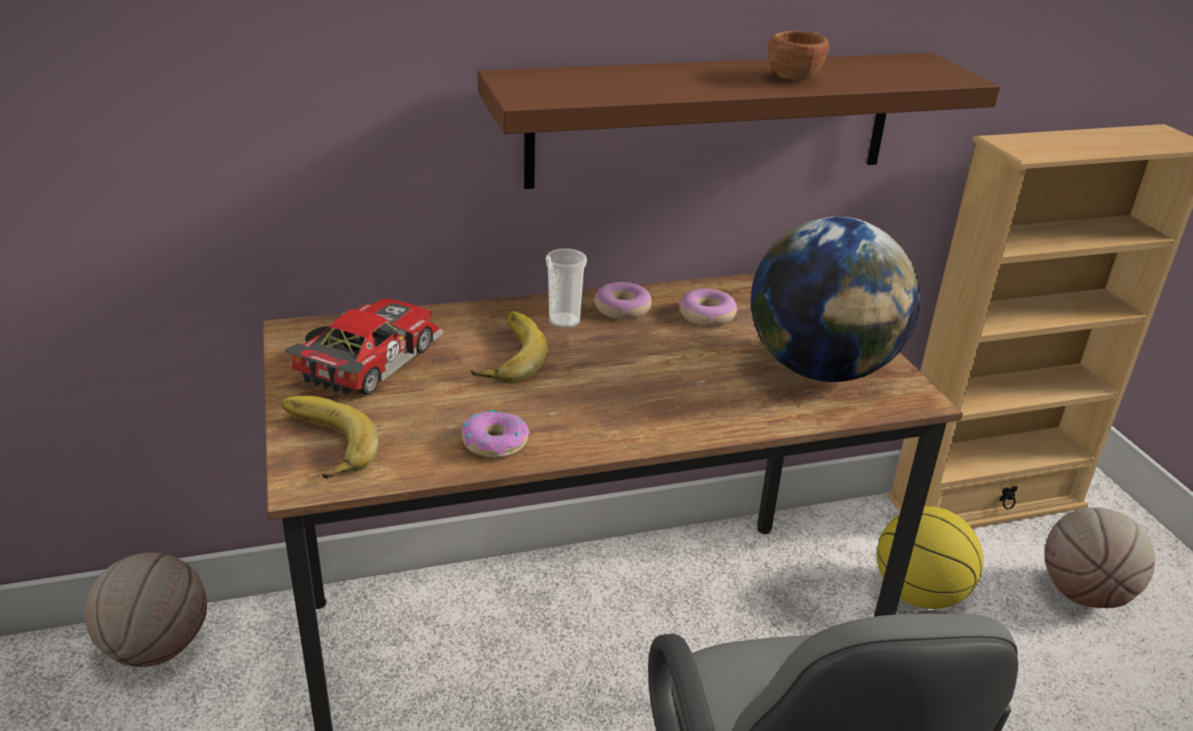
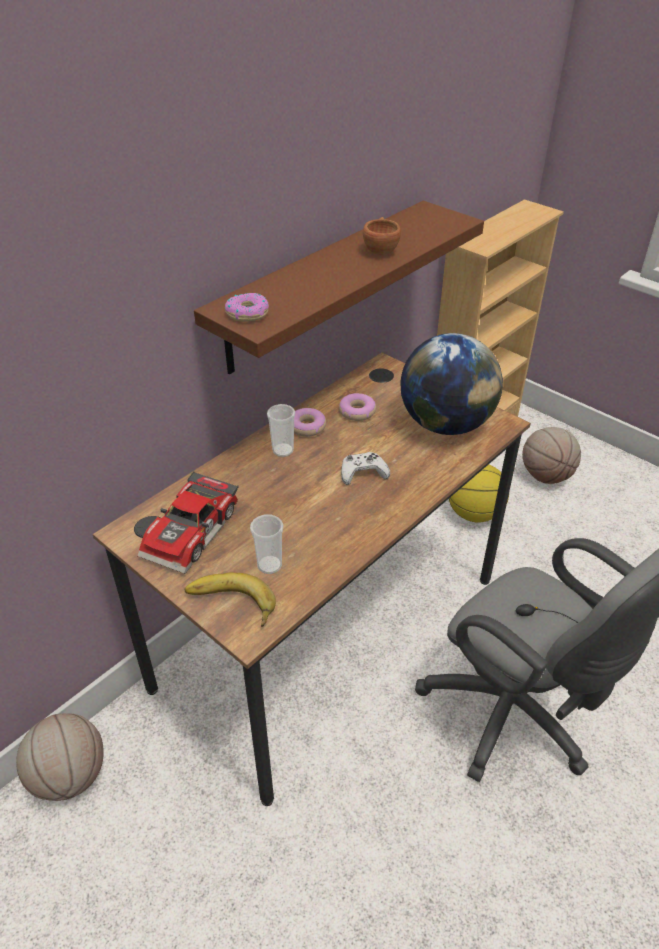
camera: 30 degrees left, 10 degrees up
toy car [285,298,444,395] -> toy car turned 150 degrees counterclockwise [137,471,238,574]
donut [462,410,530,458] -> donut moved to [225,293,269,322]
banana [471,311,548,384] -> none
none -> cup [250,514,283,574]
none -> white game controller [341,452,390,485]

